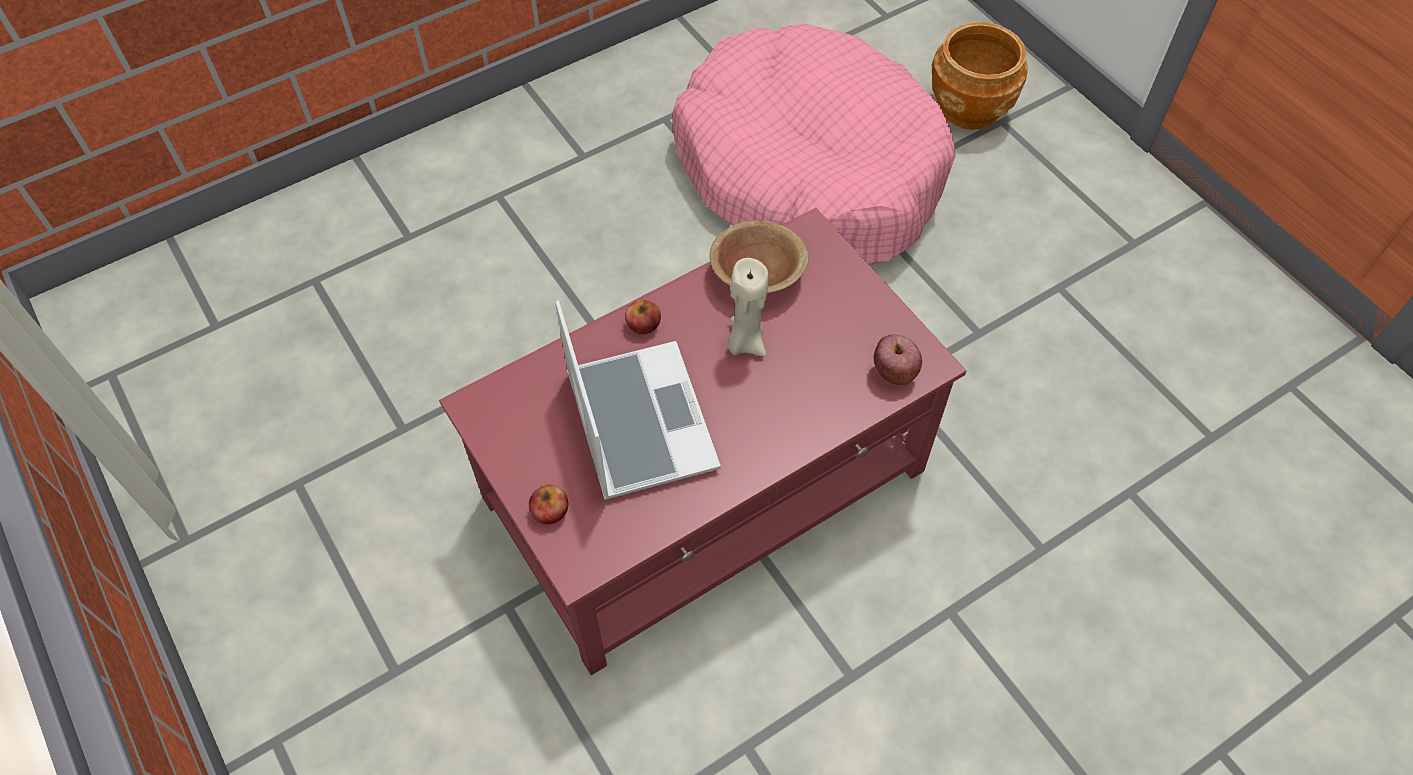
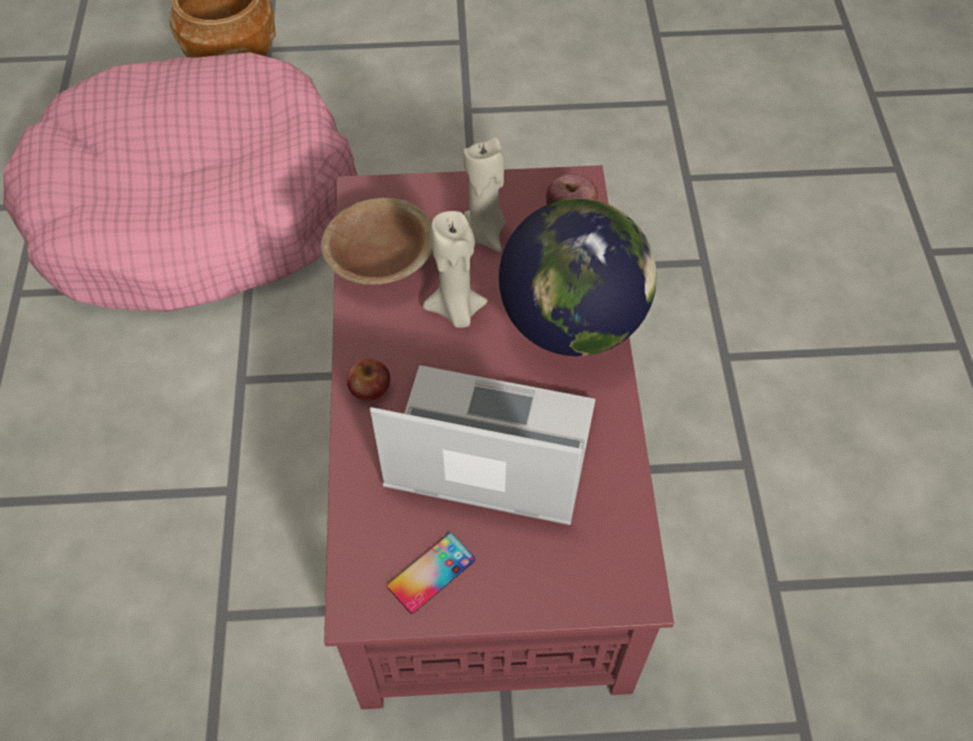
camera: 60 degrees left, 0 degrees up
apple [529,484,568,524] -> none
none -> phone [387,533,475,614]
none -> beige candle [463,137,505,252]
none -> globe [499,198,657,356]

